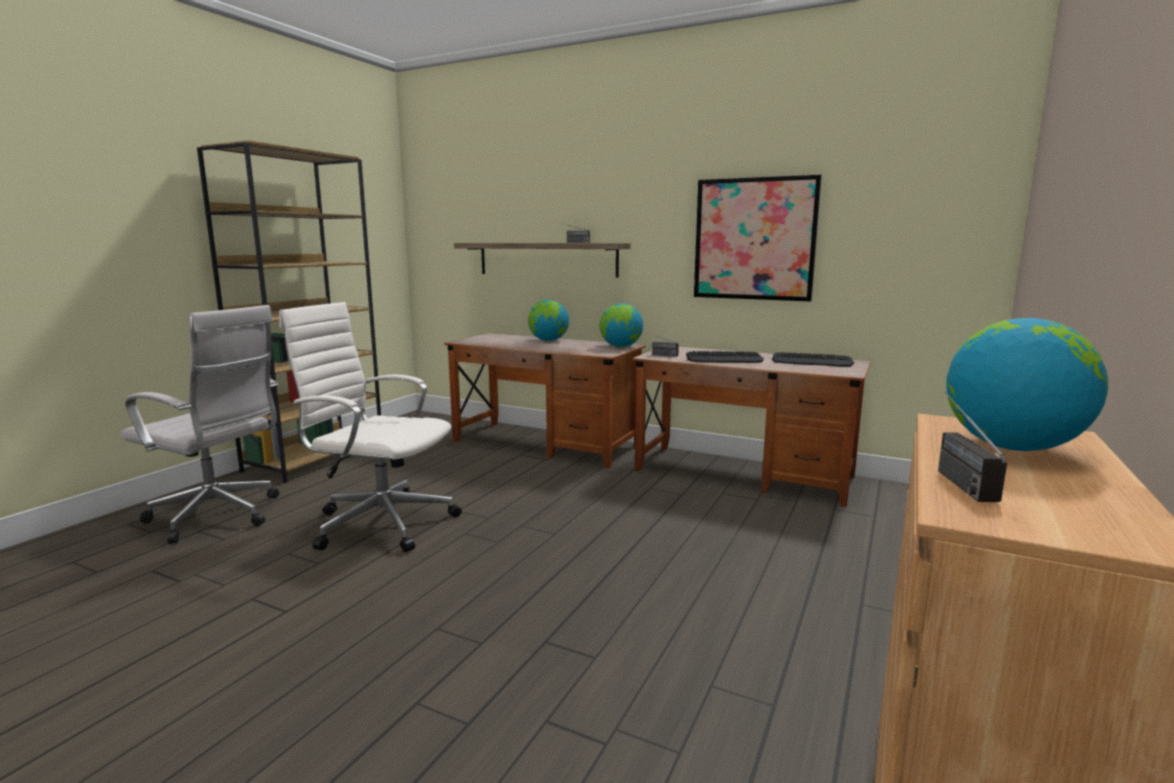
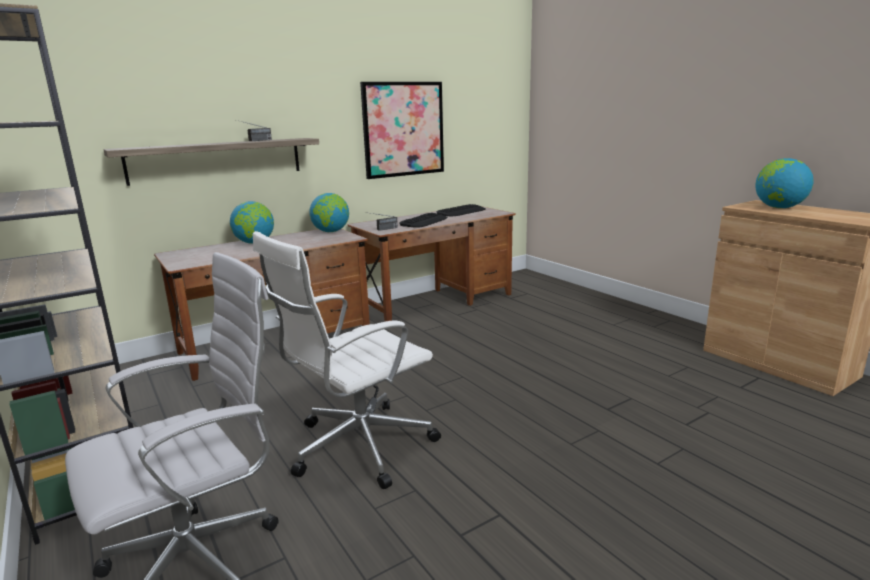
camera: 60 degrees left, 5 degrees up
radio [938,392,1007,502] -> none

